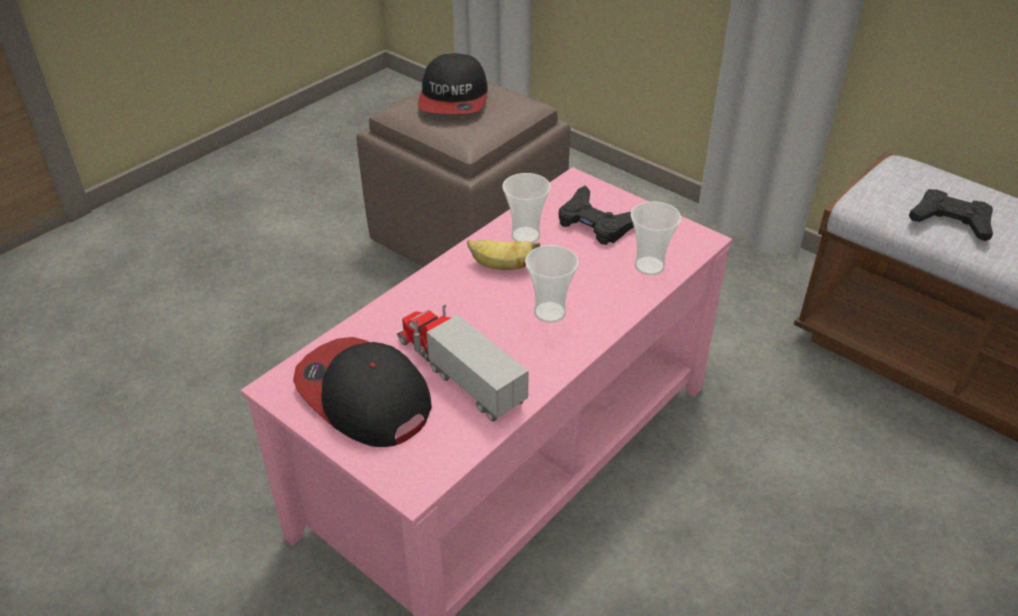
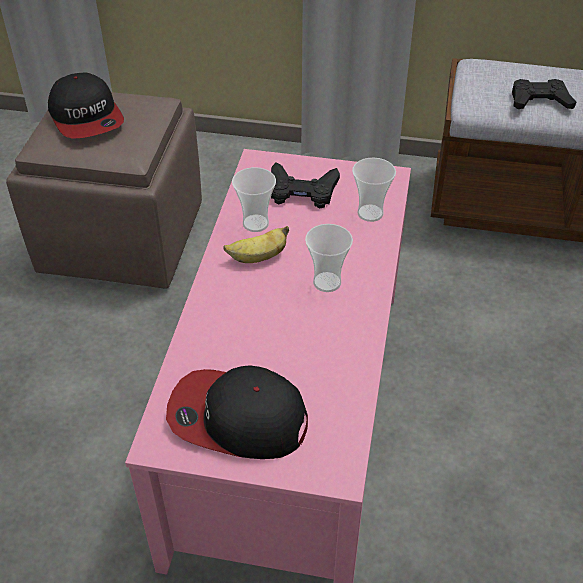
camera: 30 degrees left, 5 degrees up
toy truck [397,305,529,422] -> none

